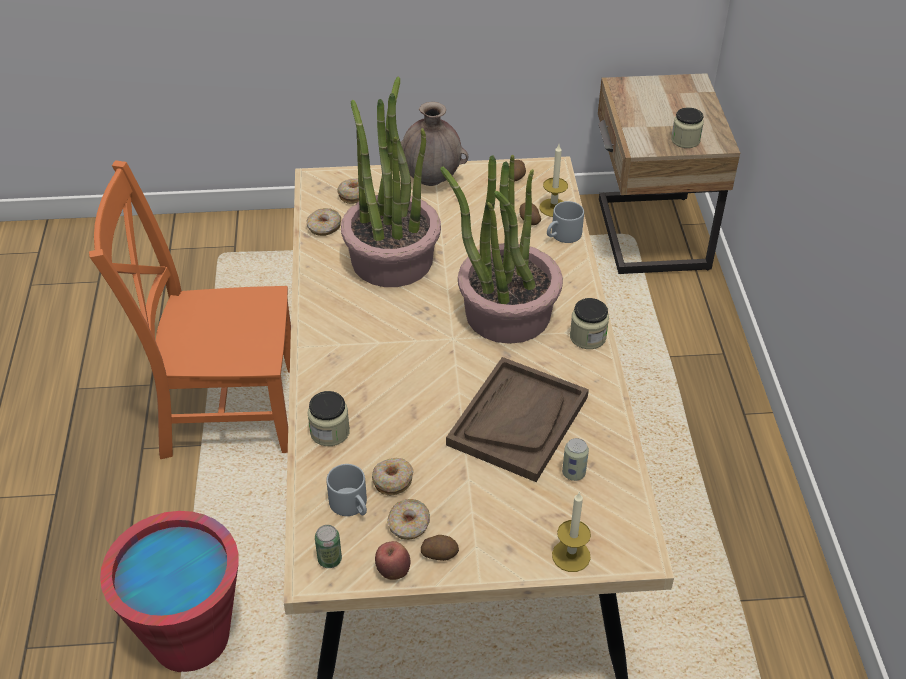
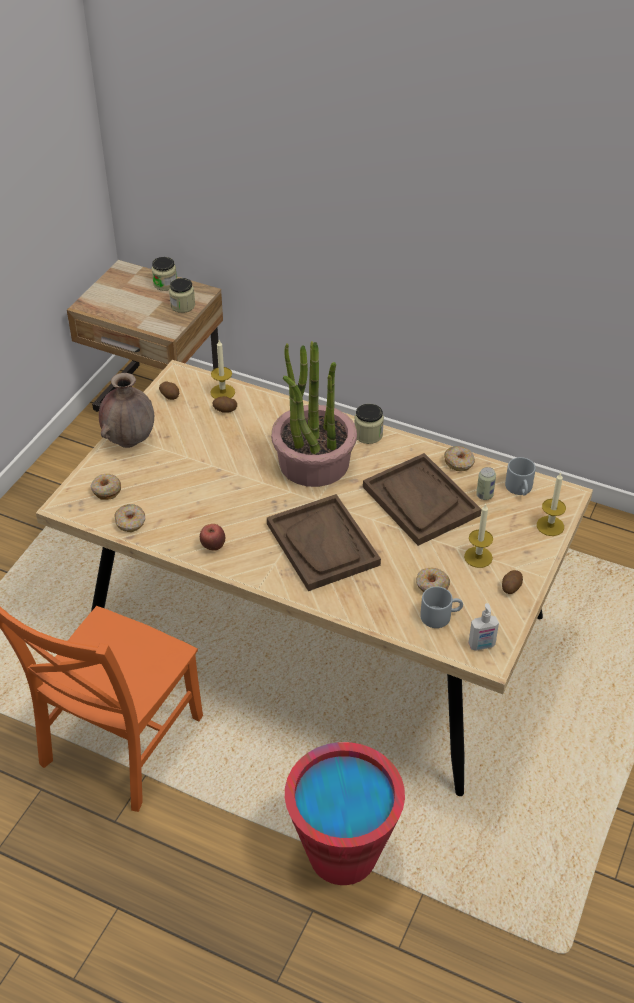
camera: 60 degrees left, 0 degrees up
jar [308,391,350,446] -> jar moved to [152,257,177,291]
can [315,525,342,568] -> soap dispenser [469,603,499,651]
potted plant [341,76,441,287] -> none
apple [375,541,410,580] -> apple moved to [200,524,225,551]
donut [387,499,430,540] -> donut moved to [444,446,475,471]
grey mug [547,201,584,243] -> grey mug moved to [505,457,536,496]
none -> brown tray [267,494,381,591]
none -> candle [464,504,493,568]

